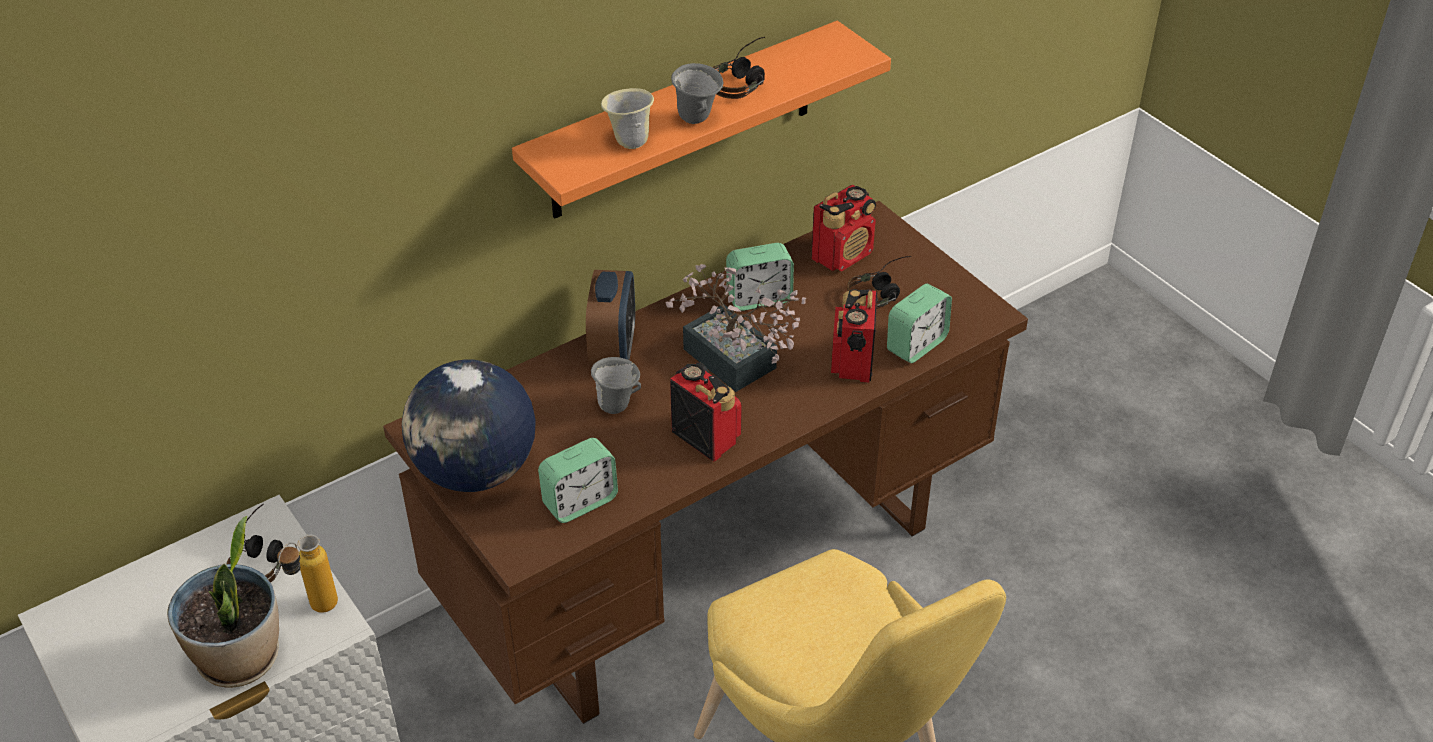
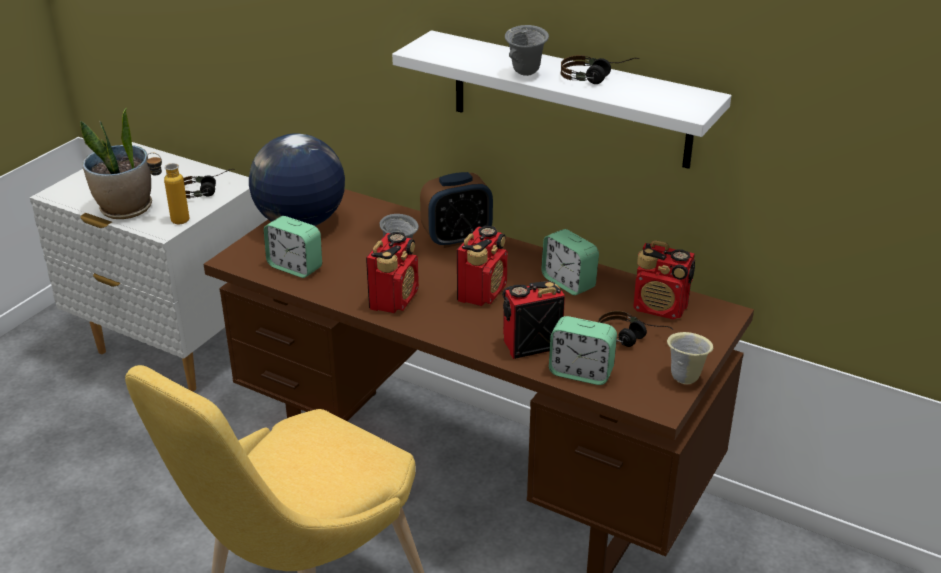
camera: 65 degrees right, 10 degrees down
orange shelf [512,21,891,218] -> white shelf [392,30,731,169]
beige mug [601,88,654,149] -> beige mug moved to [667,332,713,384]
potted plant [665,264,807,392] -> radio [457,226,508,306]

